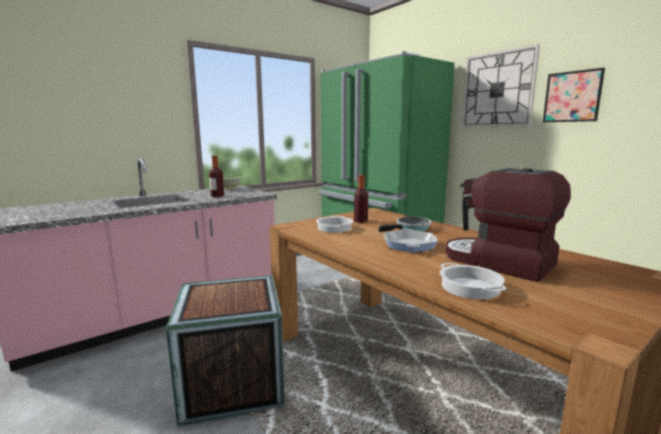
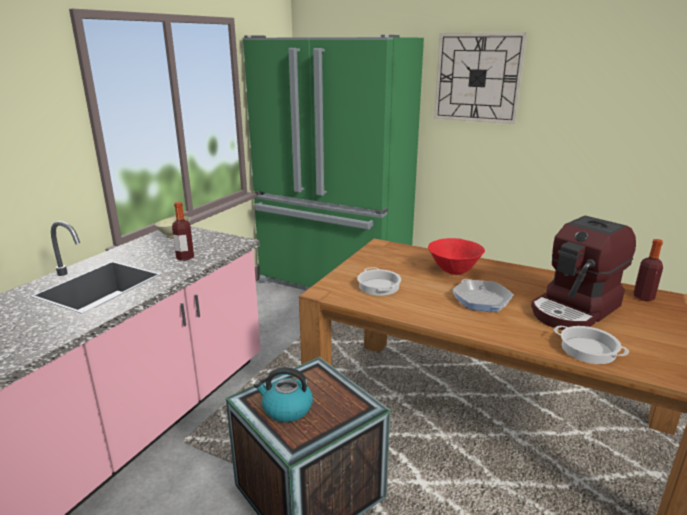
camera: 25 degrees left, 10 degrees up
bottle [354,175,368,223] -> bottle moved to [633,239,663,301]
frying pan [379,217,432,232] -> red bowl [428,238,485,275]
coffee machine [445,168,571,282] -> coffee machine turned 60 degrees counterclockwise [531,216,636,330]
picture [543,68,605,122] -> none
none -> kettle [254,367,313,422]

